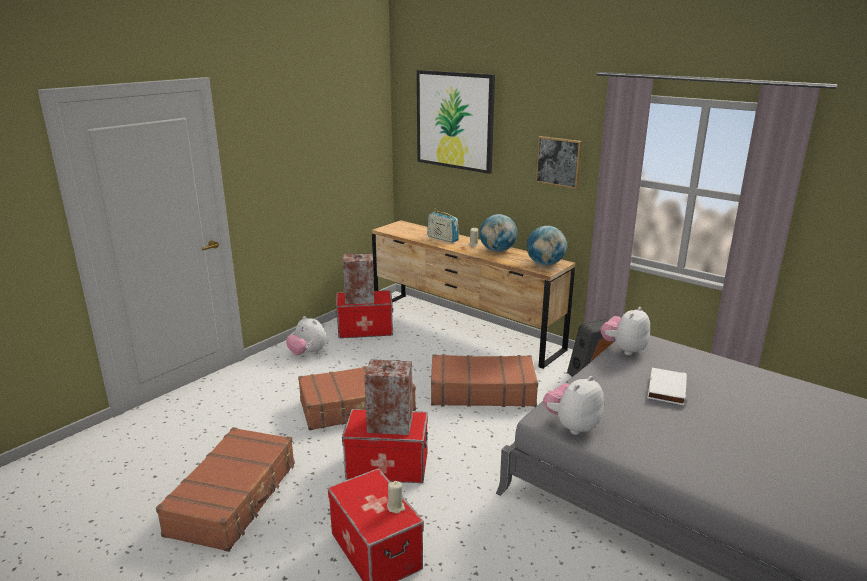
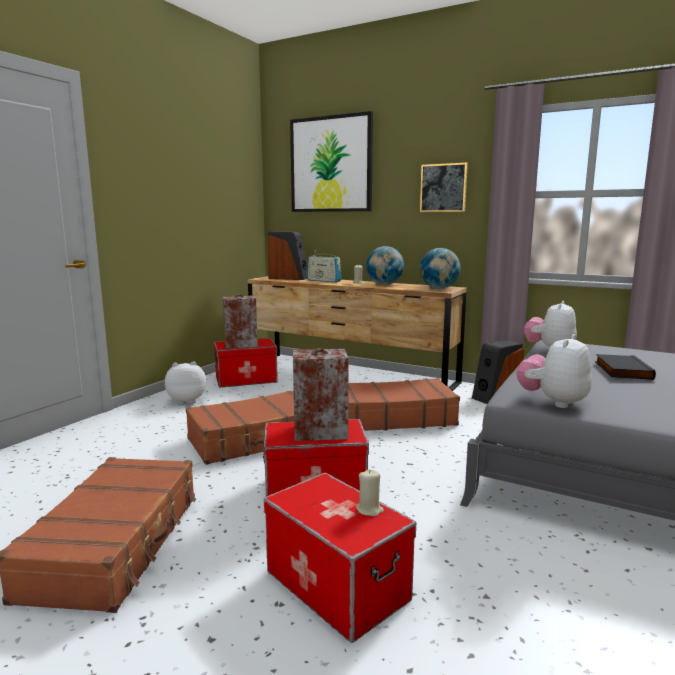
camera: 10 degrees left, 10 degrees down
plush toy [286,316,326,355] -> plush toy turned 135 degrees clockwise [165,361,206,404]
white book [647,368,687,405] -> black book [595,354,656,380]
none -> speaker [268,231,308,280]

